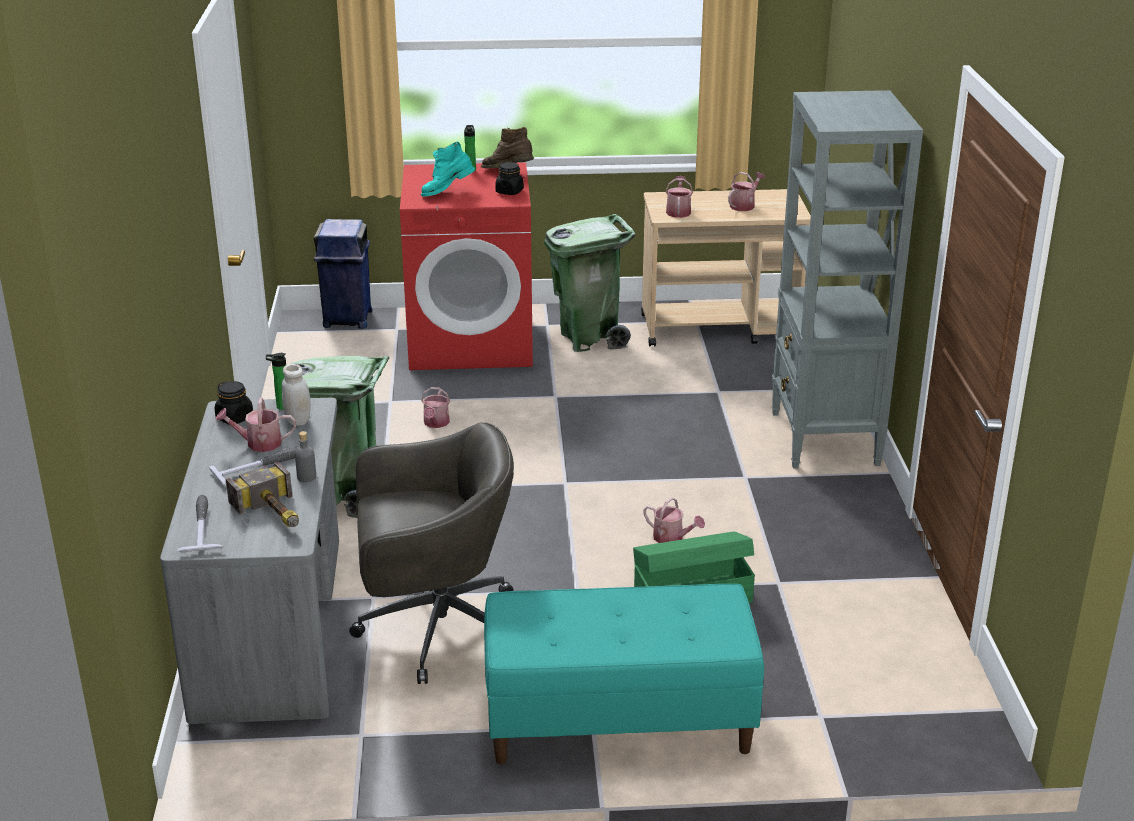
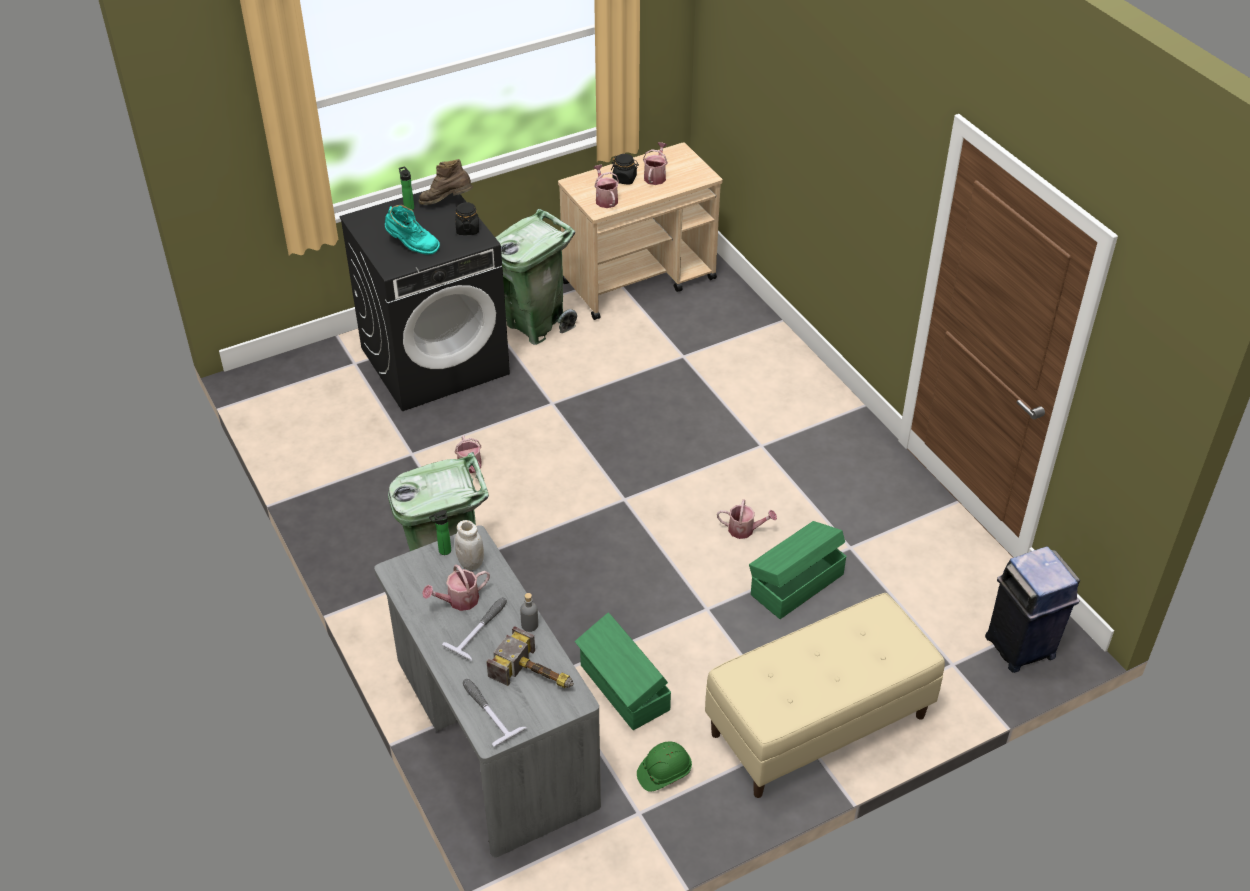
camera: 25 degrees left, 15 degrees up
black jar [215,381,253,425] -> black jar moved to [611,154,639,185]
blue trash can [314,219,372,329] -> blue trash can moved to [985,546,1080,673]
grey office chair [349,423,514,684] -> green storage box [575,612,671,730]
red washing machine [400,162,533,370] -> black washing machine [339,189,510,411]
turquoise boot [421,141,475,197] -> turquoise boot turned 105 degrees counterclockwise [385,205,440,255]
turquoise bench [484,584,764,764] -> beige bench [705,593,945,798]
grey bookcase [772,90,923,469] -> none
none -> green hard hat [637,742,692,792]

